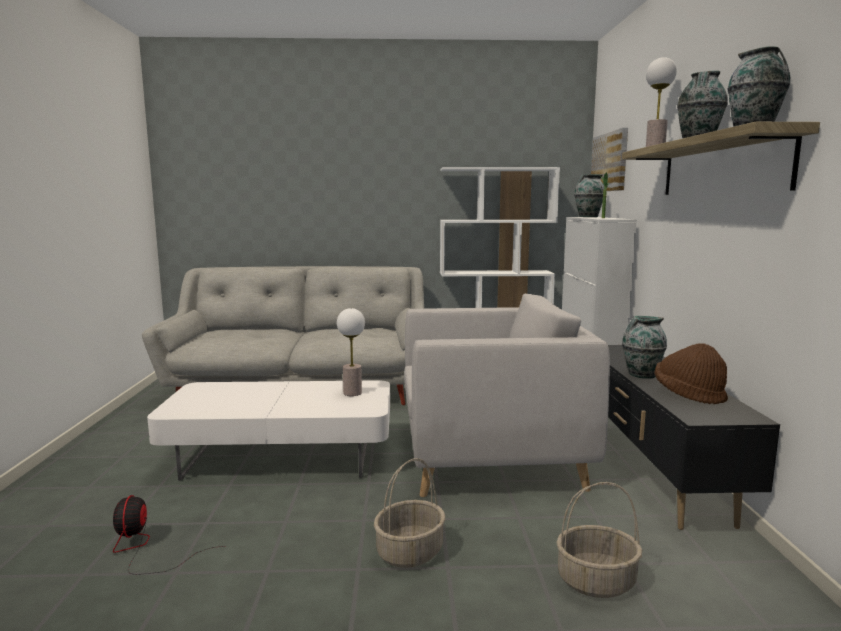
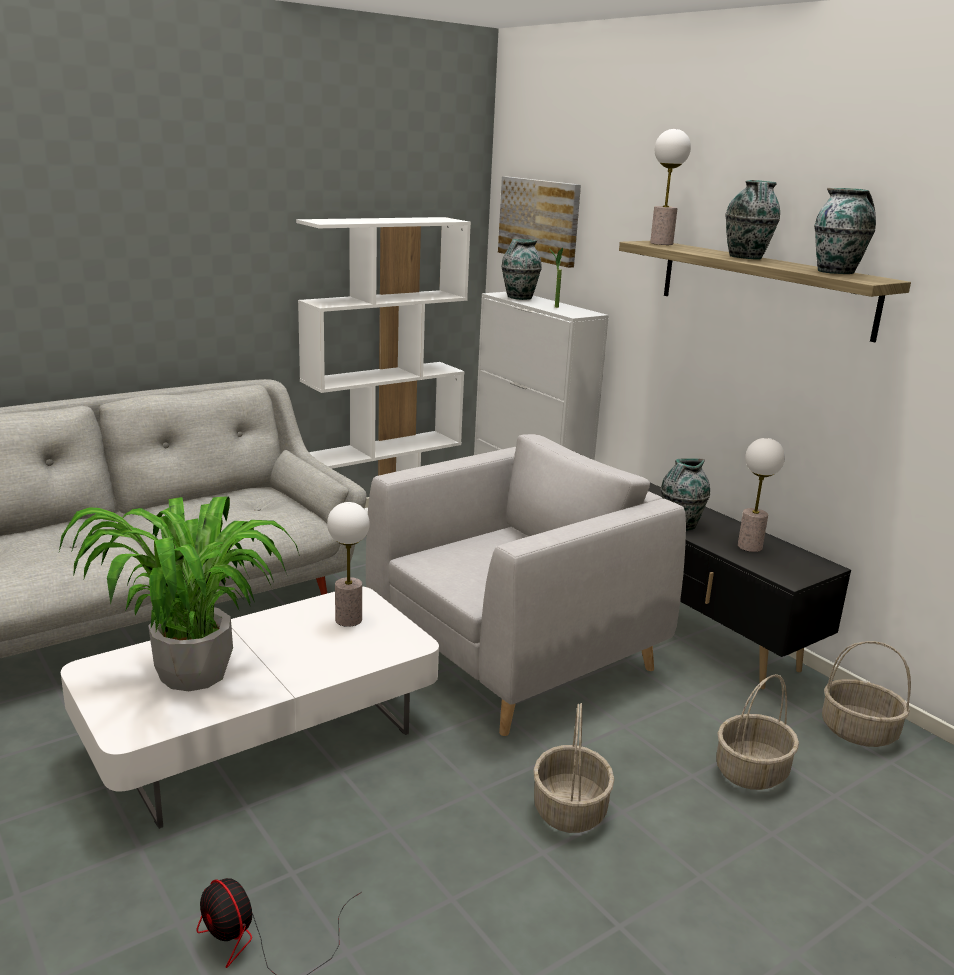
camera: 35 degrees left, 10 degrees up
brown hat [654,343,728,404] -> table lamp [738,438,785,552]
none -> potted plant [59,496,300,691]
none -> basket [822,641,911,747]

